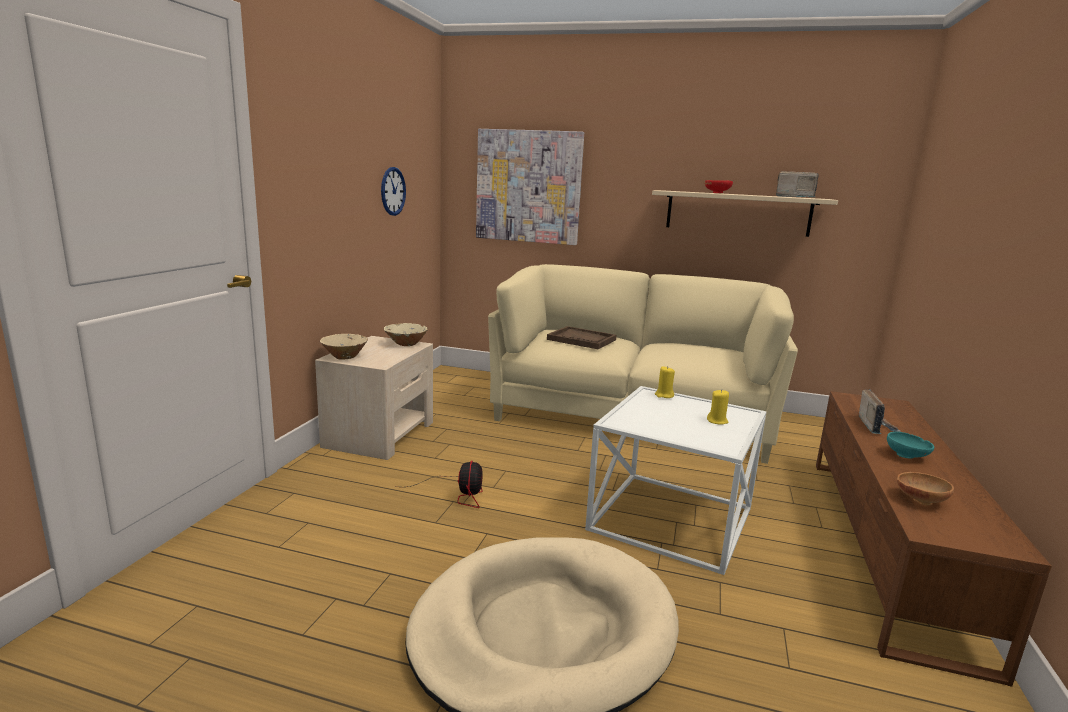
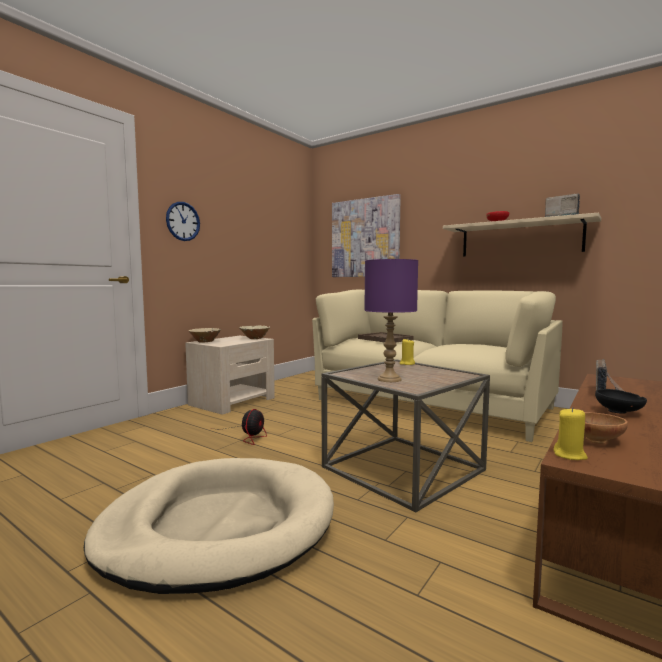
camera: 20 degrees right, 10 degrees down
wall clock [381,167,406,216] -> wall clock moved to [166,202,200,241]
white side table [585,386,766,575] -> brown side table [321,359,490,512]
yellow candle [707,389,729,425] -> yellow candle moved to [553,407,588,460]
turquoise bowl [887,432,934,459] -> black bowl [595,389,647,414]
none -> purple table lamp [364,256,418,382]

